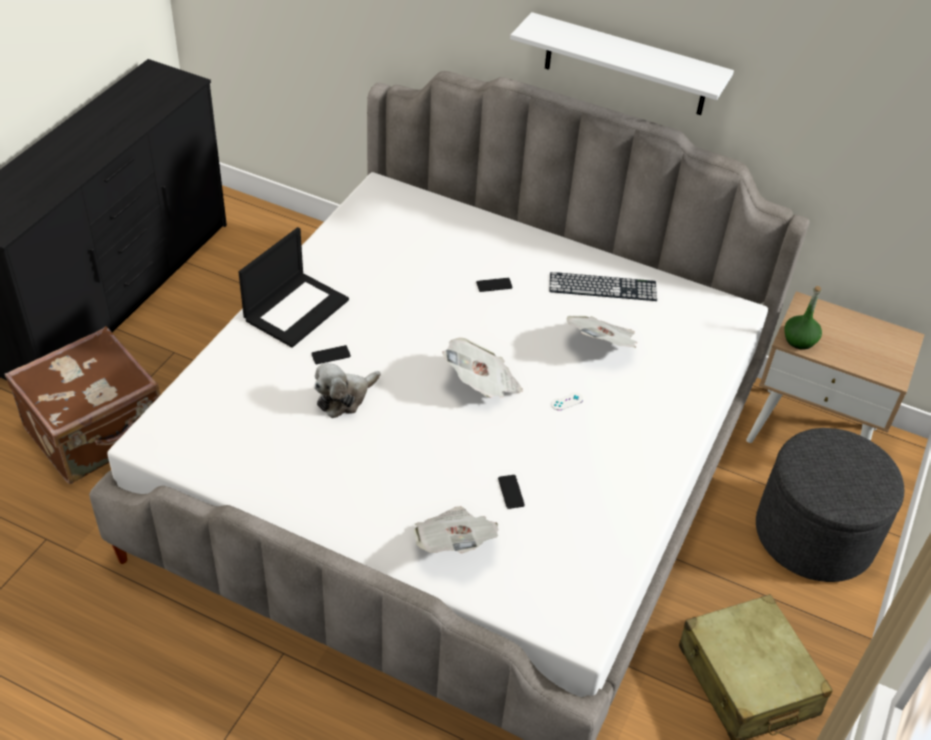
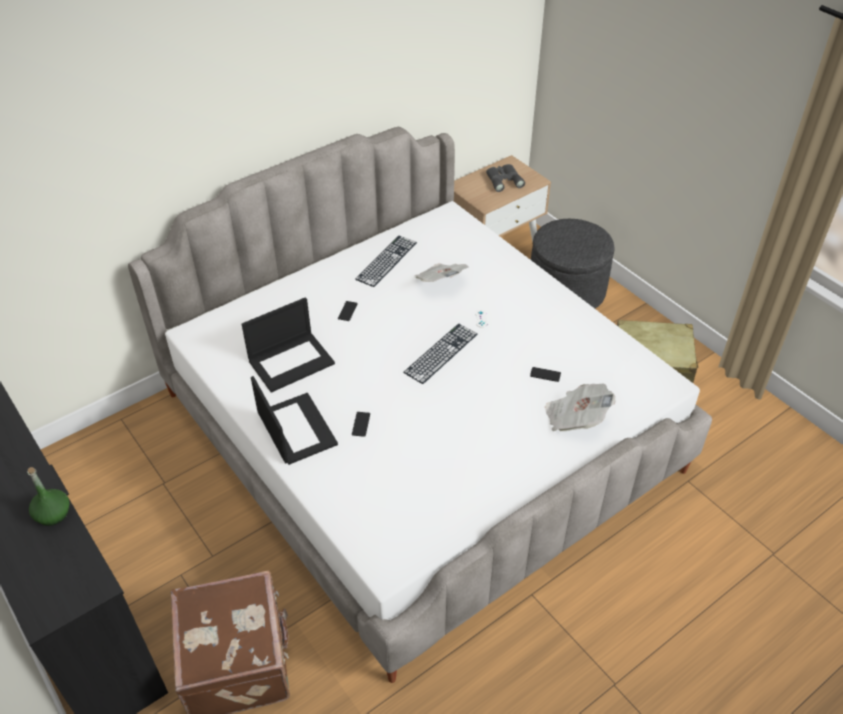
camera: 60 degrees left, 0 degrees up
plush toy [314,362,380,418] -> none
newspaper [442,338,523,398] -> keyboard [403,324,478,384]
white shelf [510,12,734,115] -> none
green bottle [784,286,822,350] -> green bottle moved to [27,467,69,526]
none -> laptop [242,297,335,393]
none -> grey binoculars [486,164,525,192]

